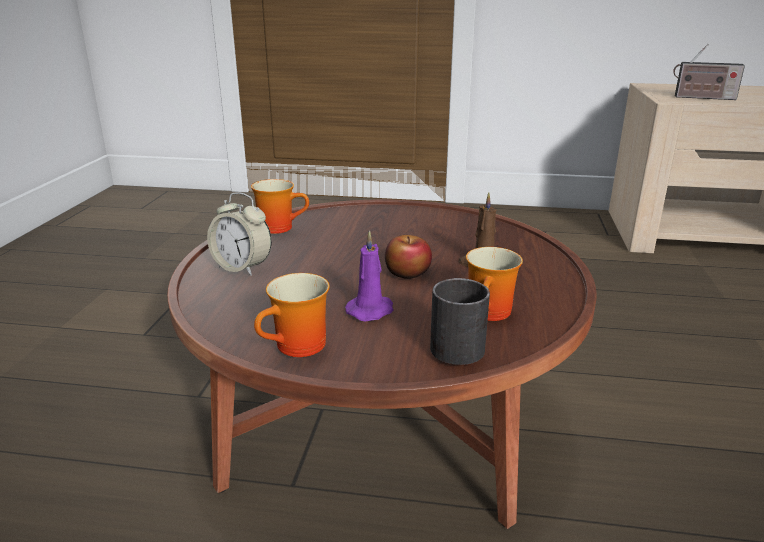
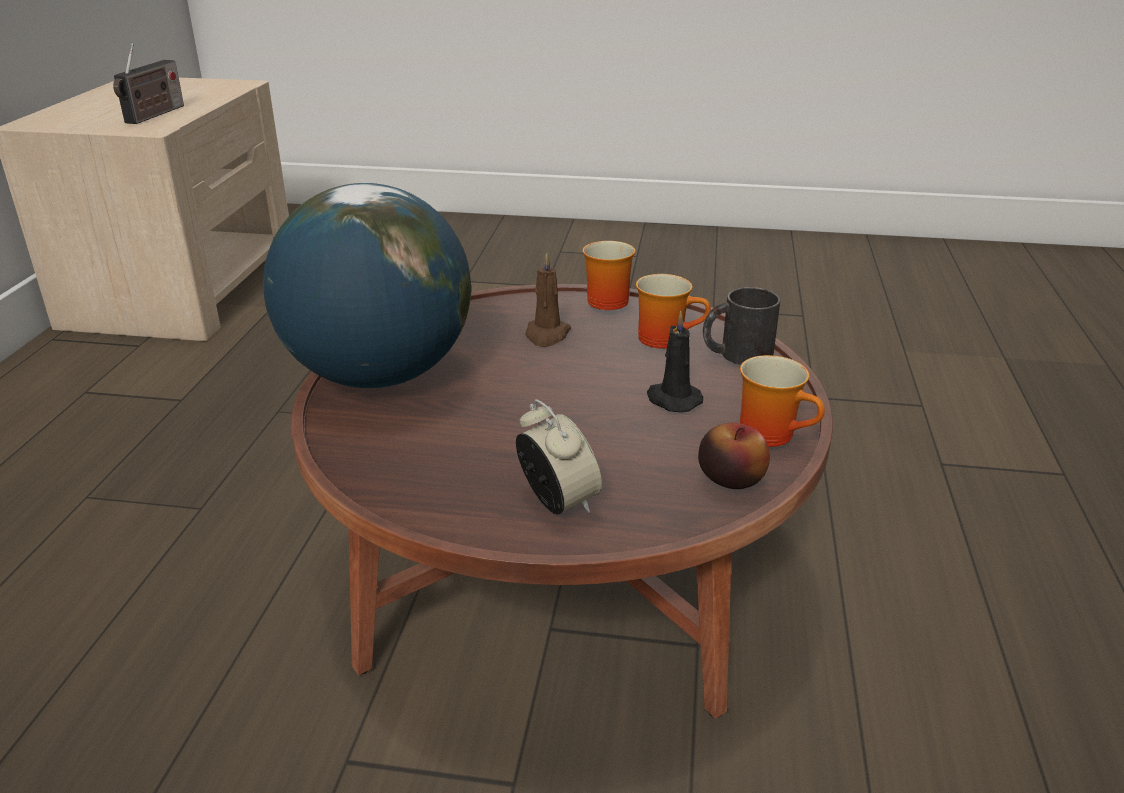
camera: 90 degrees left, 5 degrees up
alarm clock [207,192,272,276] -> alarm clock turned 60 degrees counterclockwise [516,399,602,514]
mug [251,179,309,234] -> mug moved to [582,241,635,310]
purple candle [345,230,394,322] -> black candle [647,311,703,413]
apple [385,235,432,279] -> apple moved to [698,423,770,489]
none -> globe [263,183,471,388]

